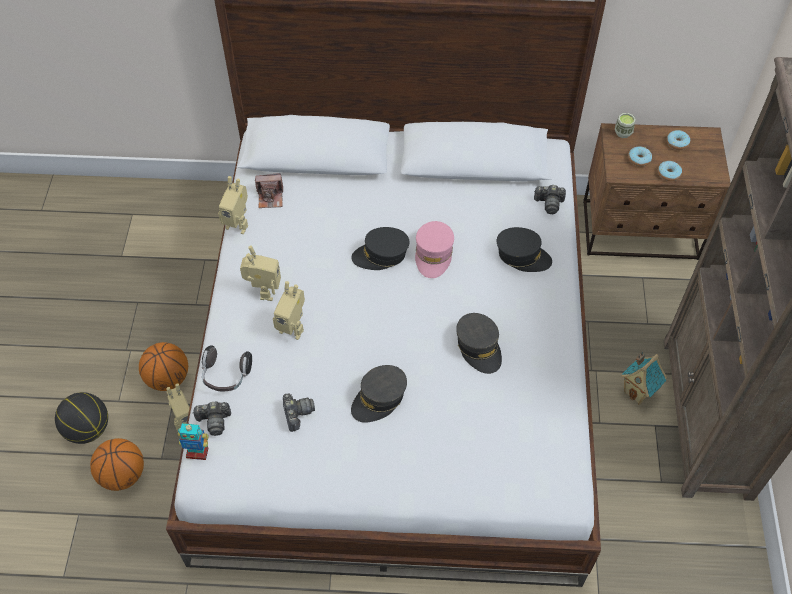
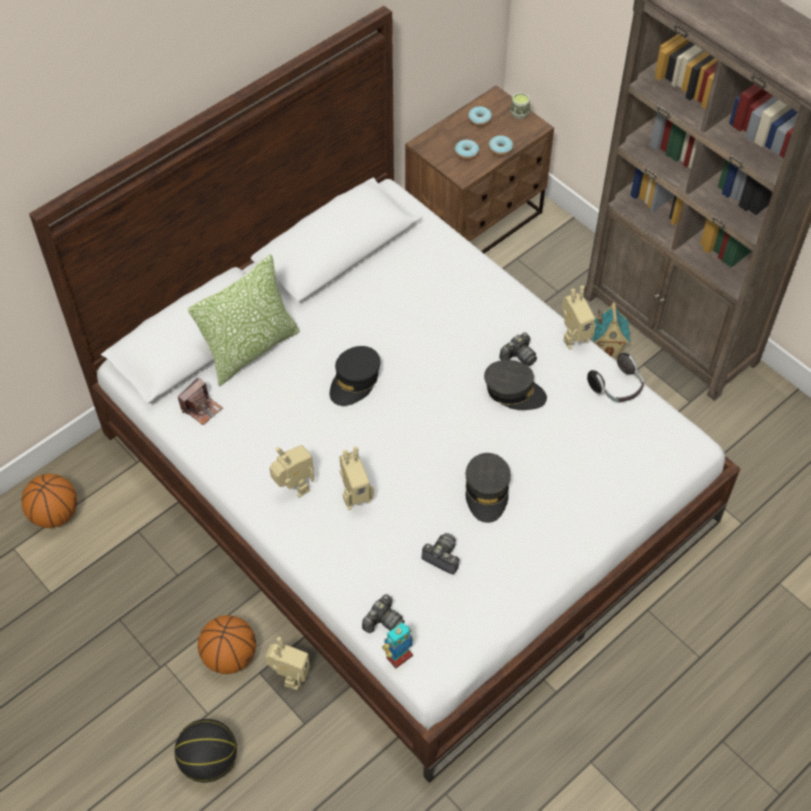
camera: 45 degrees left, 0 degrees up
basketball [90,438,144,491] -> basketball moved to [21,474,77,528]
headphones [202,345,252,391] -> headphones moved to [587,353,644,402]
toy robot [218,176,248,234] -> toy robot moved to [562,286,596,350]
pink cap [415,221,454,278] -> none
black cap [497,227,552,272] -> none
camera [534,185,566,214] -> camera moved to [499,333,537,366]
cup [615,113,635,138] -> cup moved to [510,92,530,119]
none -> pillow [187,254,300,386]

